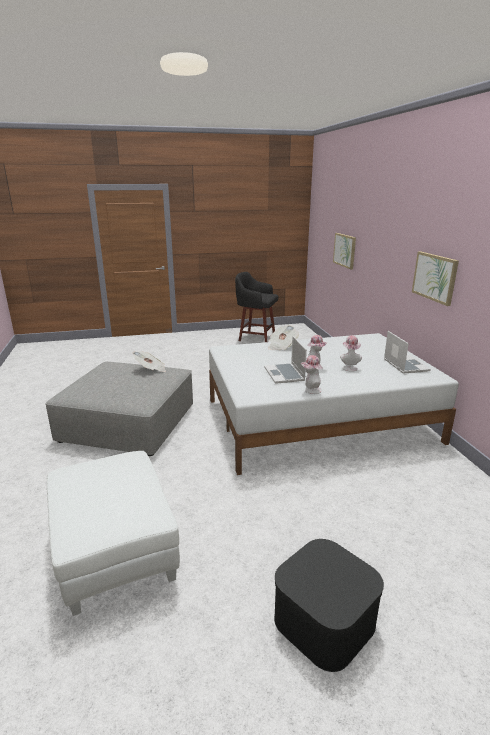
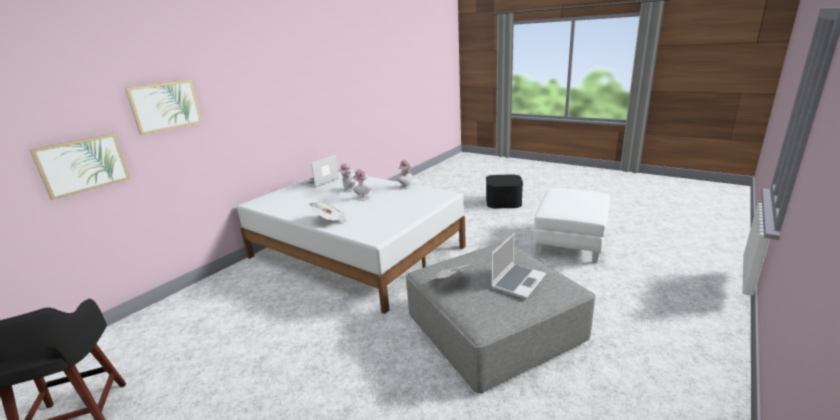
camera: 130 degrees left, 0 degrees up
laptop [264,336,307,384] -> laptop moved to [491,233,546,299]
picture [412,251,459,306] -> picture moved to [125,80,203,135]

